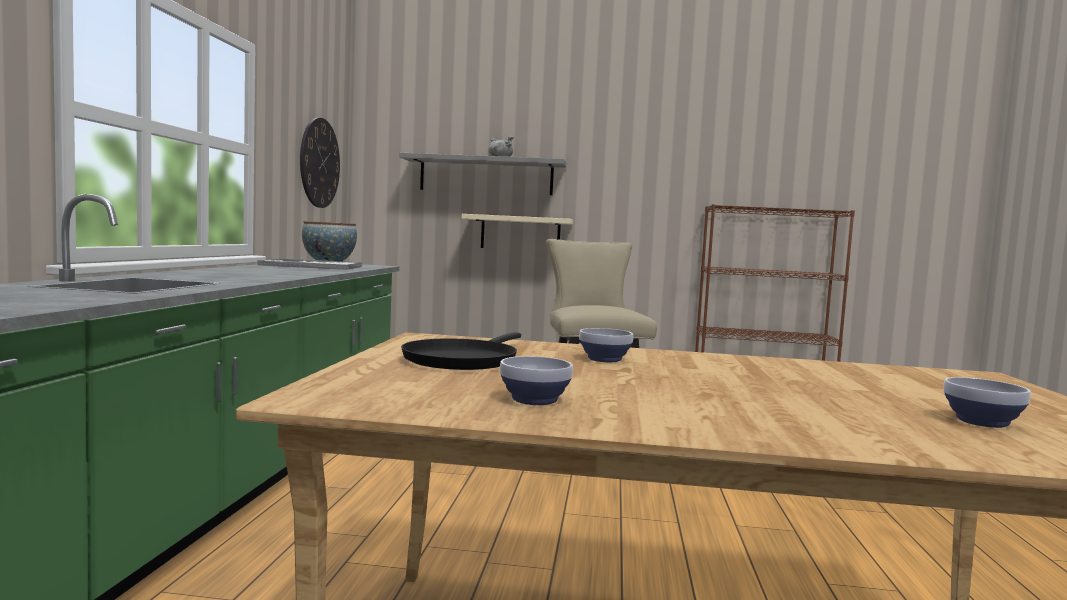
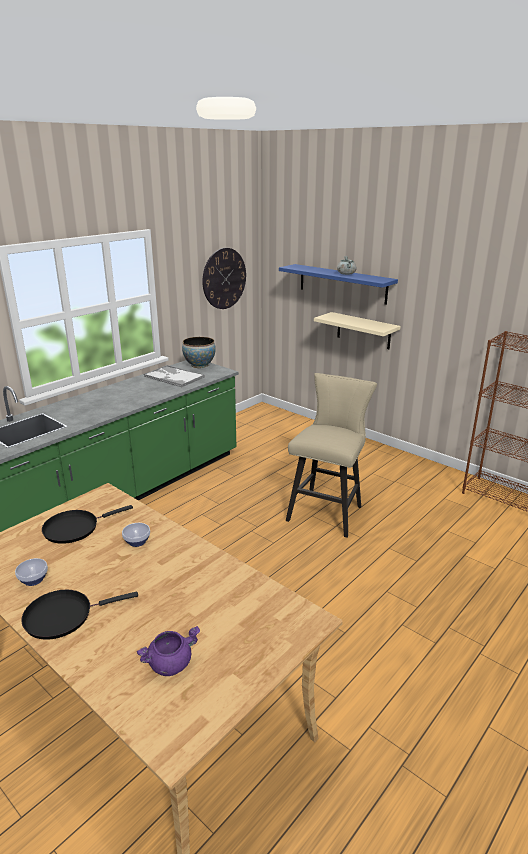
camera: 35 degrees right, 20 degrees up
grey shelf [399,153,566,195] -> blue shelf [279,264,398,305]
bowl [943,377,1031,428] -> purple cooking pot [137,626,200,676]
none -> black frying pan [21,590,138,640]

